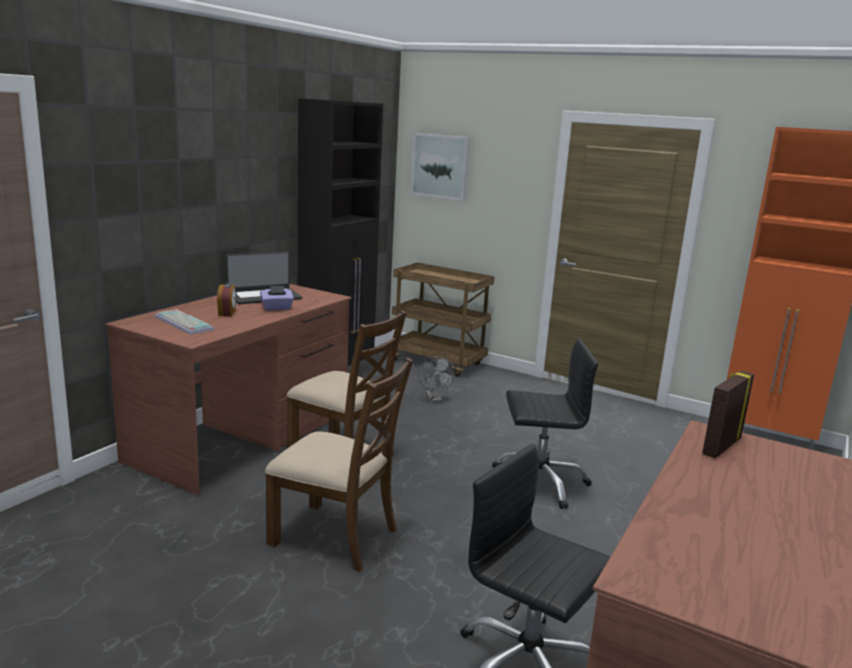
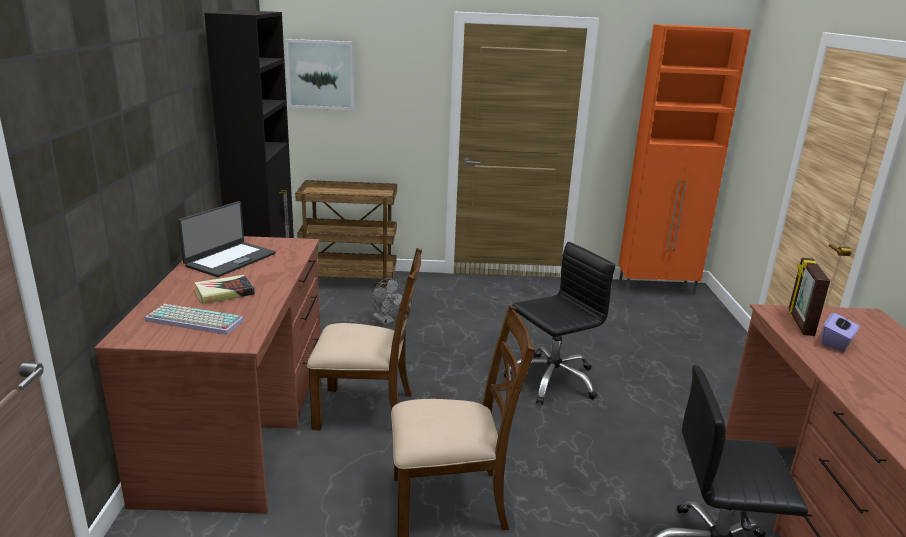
camera: 30 degrees left, 5 degrees up
alarm clock [217,283,237,317] -> book [195,275,255,304]
purple tissue box [260,286,294,311] -> purple tissue box moved to [821,313,859,351]

